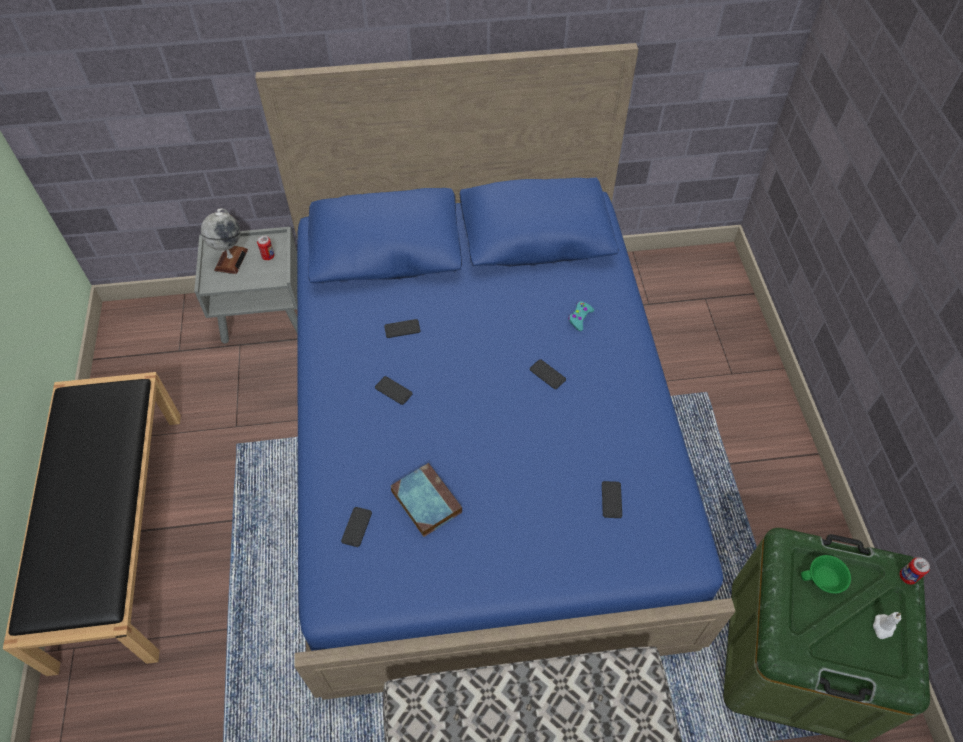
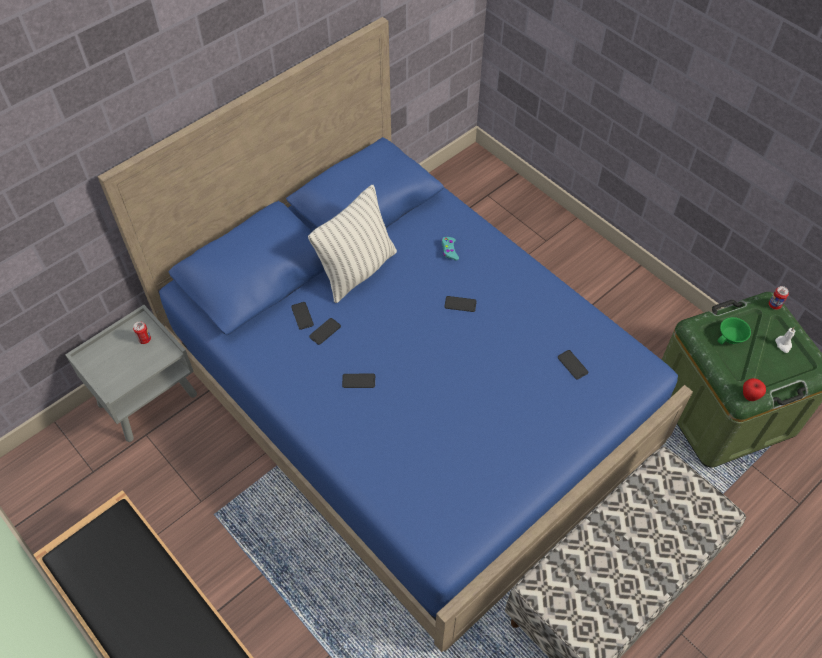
camera: 35 degrees left, 0 degrees up
globe [201,208,248,274] -> none
phone [341,507,372,547] -> phone moved to [291,302,314,330]
book [391,463,462,537] -> none
none -> pillow [308,185,397,303]
none -> apple [743,378,766,401]

